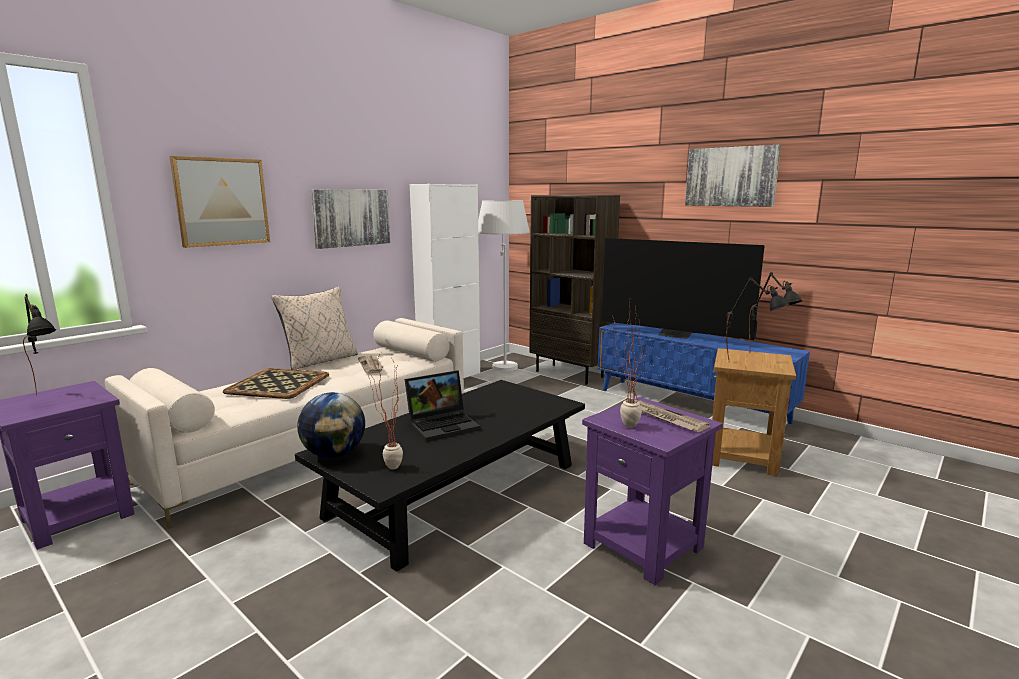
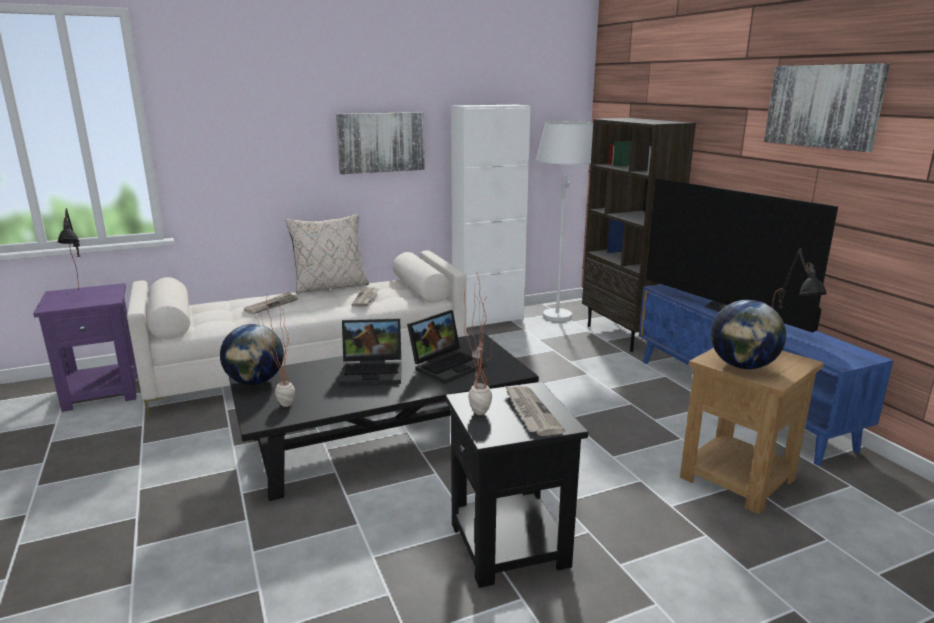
camera: 25 degrees right, 5 degrees up
picture [169,156,270,248] -> none
tray [223,368,329,399] -> newspaper [243,292,298,314]
purple side table [582,397,723,585] -> black side table [445,382,588,588]
black table lamp [726,277,790,363] -> globe [711,300,786,369]
none -> laptop [407,310,487,384]

